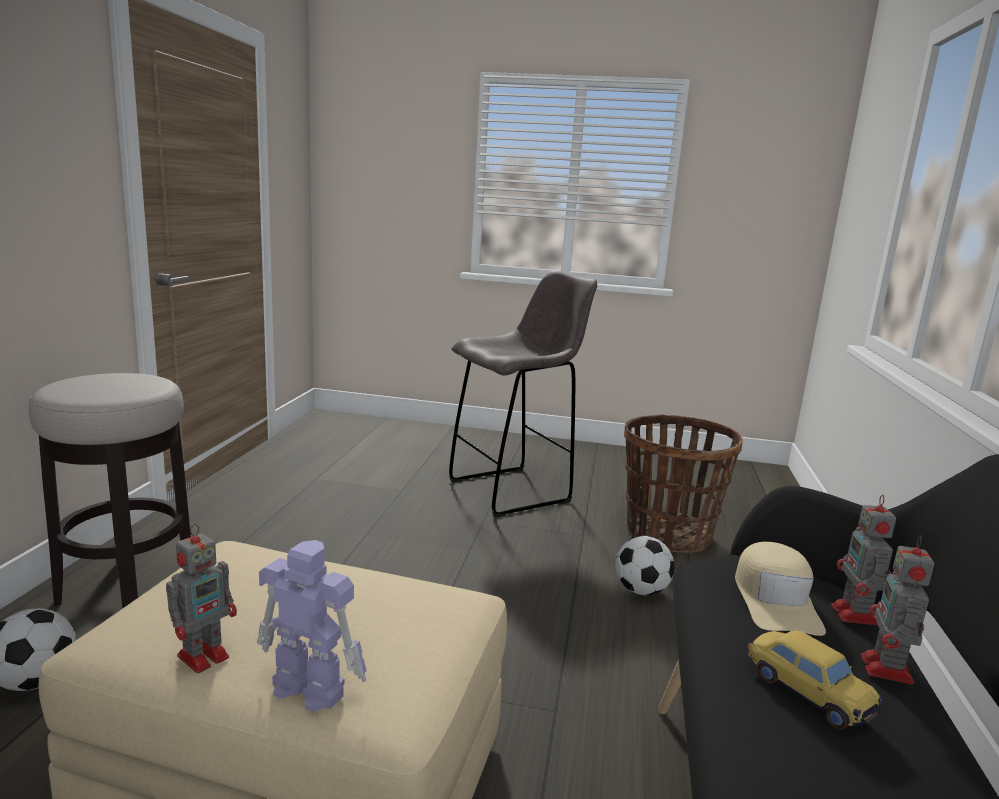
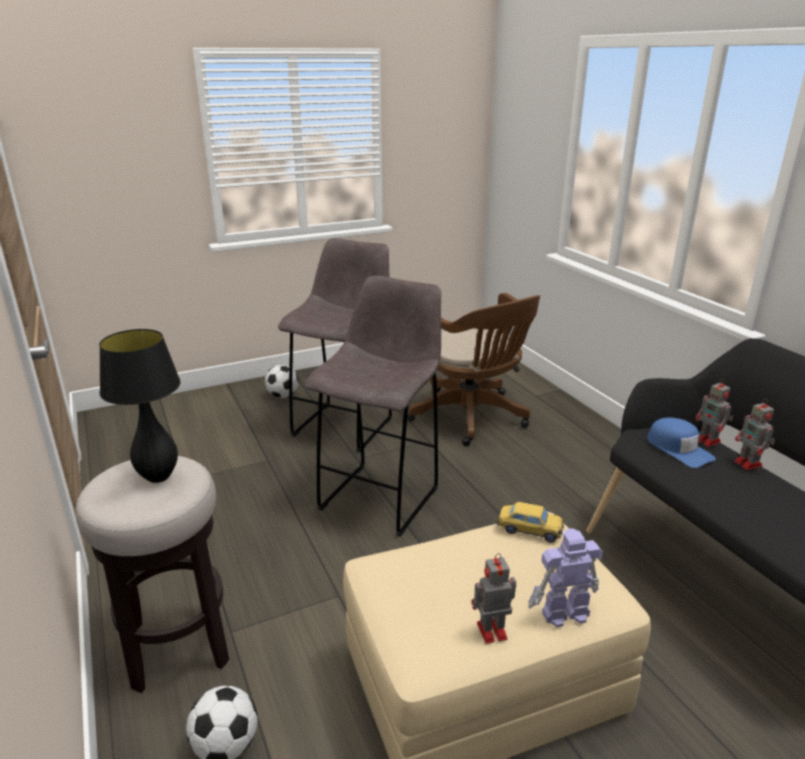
camera: 35 degrees left, 10 degrees up
toy robot [166,524,237,673] -> toy robot turned 105 degrees counterclockwise [471,553,516,644]
football [615,536,675,595] -> football moved to [265,365,299,398]
basket [624,414,743,553] -> brown office chair [407,293,540,446]
beige cap [735,542,826,636] -> blue cap [648,418,716,468]
toy car [746,630,883,730] -> toy car moved to [497,502,564,543]
none -> black table lamp [99,329,181,483]
none -> grey stool [305,275,441,536]

